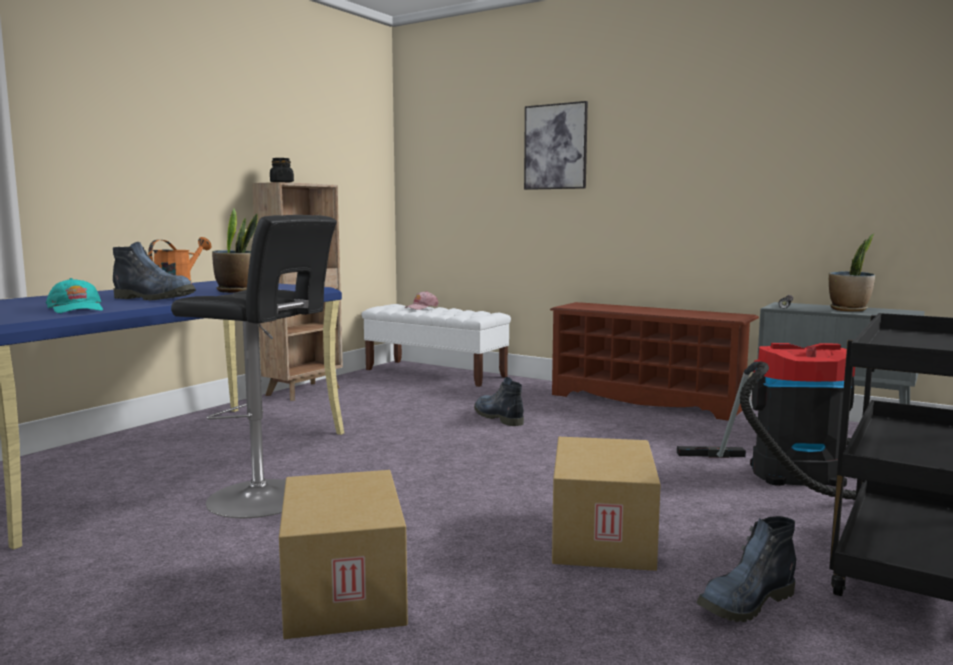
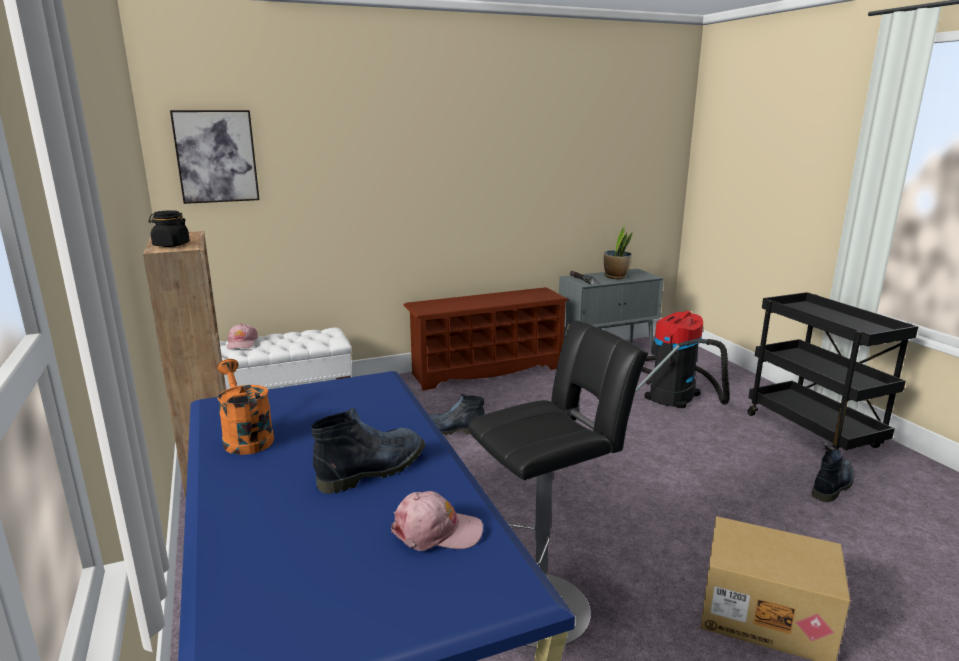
camera: 55 degrees left, 10 degrees up
turquoise cap [46,278,103,313] -> pink cap [391,491,483,551]
potted plant [212,208,258,293] -> none
picture [524,101,588,190] -> picture moved to [170,110,259,204]
cardboard box [552,437,661,571] -> none
boot [697,516,796,622] -> boot turned 135 degrees counterclockwise [811,449,854,502]

